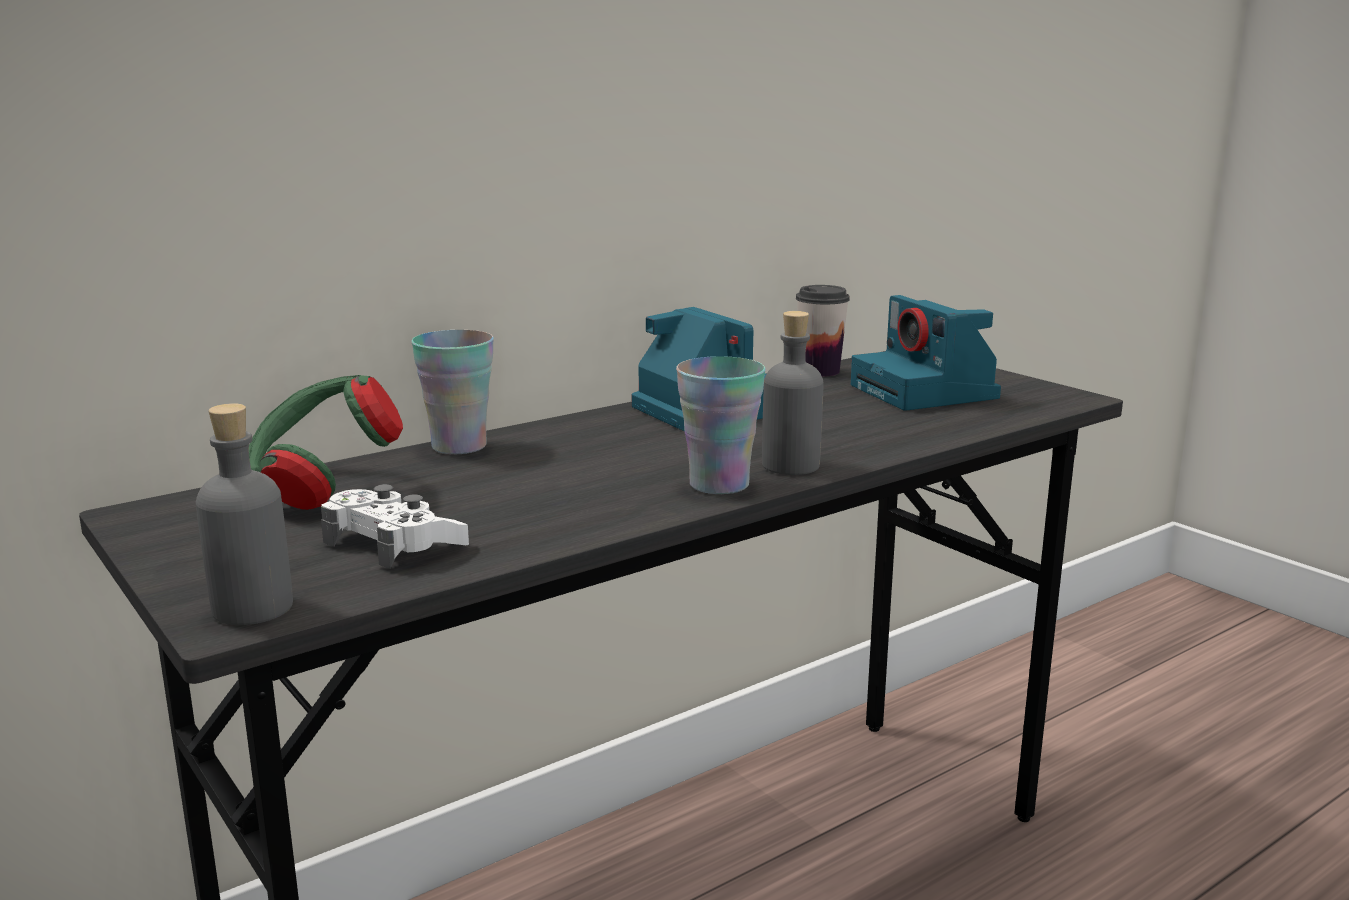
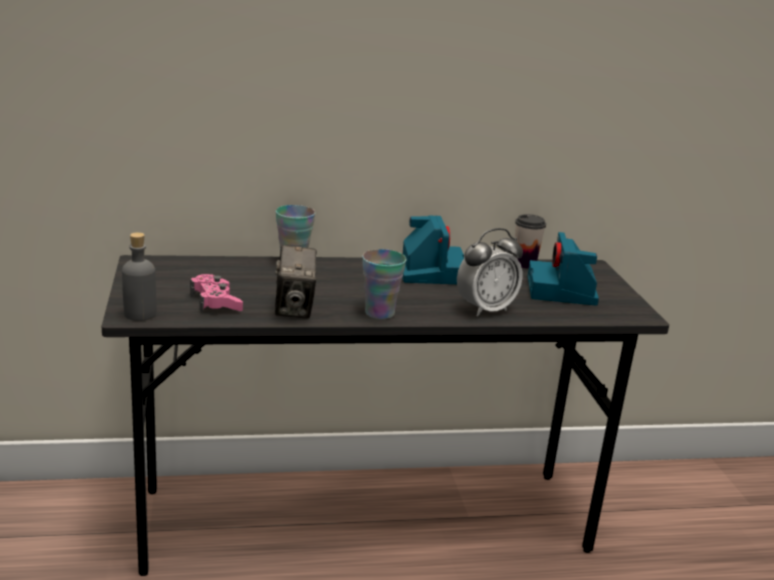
camera: 25 degrees right, 5 degrees up
green headphones [249,375,403,510] -> none
white game controller [321,484,469,569] -> pink game controller [190,274,243,313]
grey bottle [762,311,824,475] -> none
none -> camera [275,245,317,319]
none -> alarm clock [457,228,523,317]

